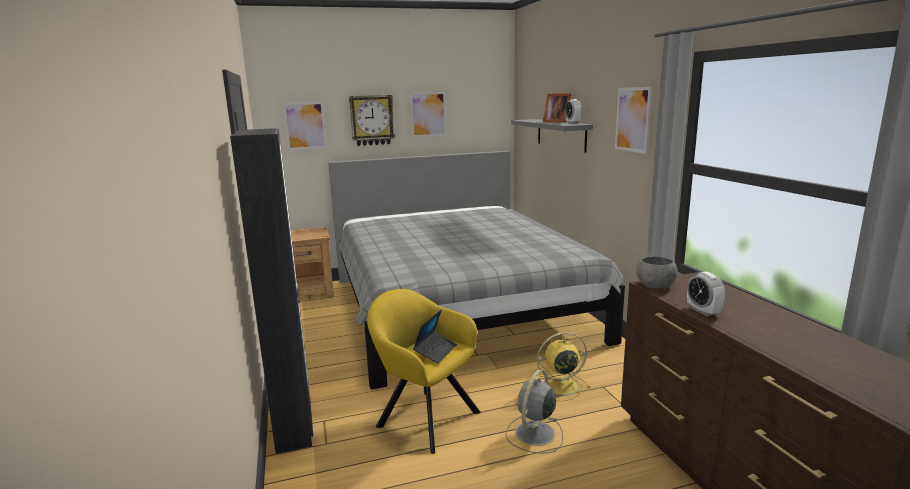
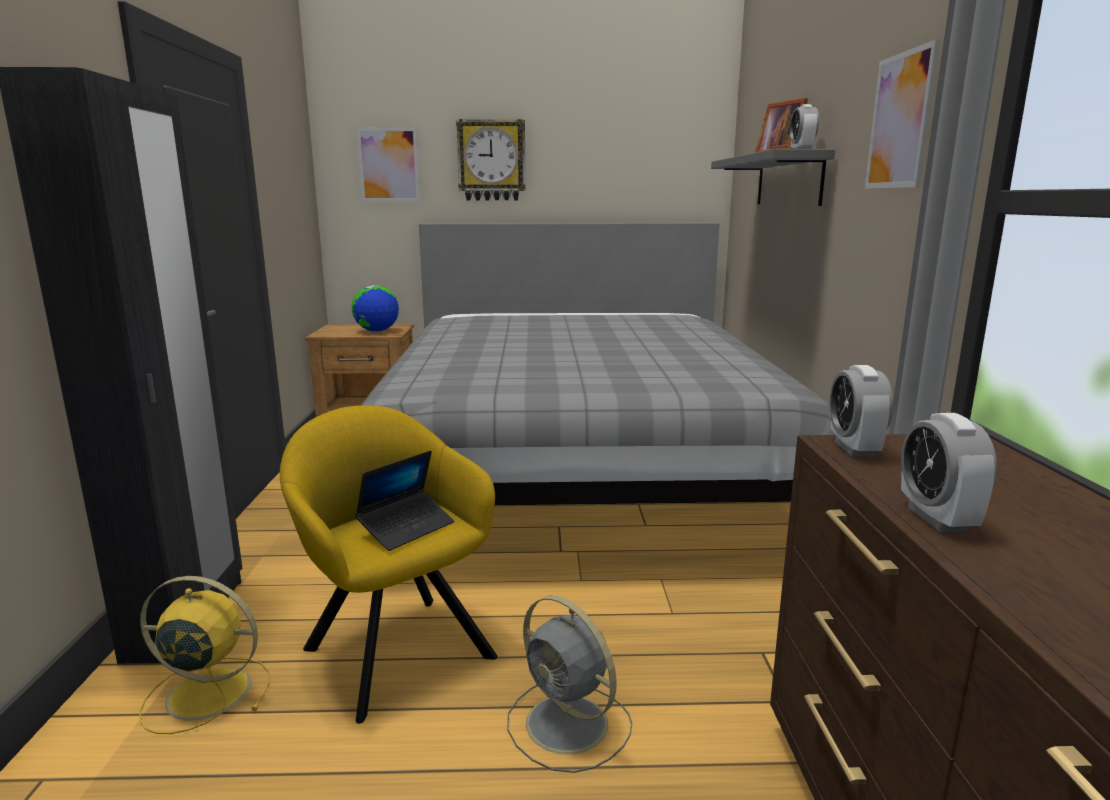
camera: 15 degrees right, 0 degrees up
picture [410,92,447,137] -> none
grey fan [505,370,563,454] -> grey fan turned 90 degrees counterclockwise [507,596,632,773]
yellow fan [536,332,590,401] -> yellow fan moved to [139,576,270,734]
grey bowl [636,256,678,288] -> alarm clock [829,365,893,457]
none -> globe [352,285,399,332]

